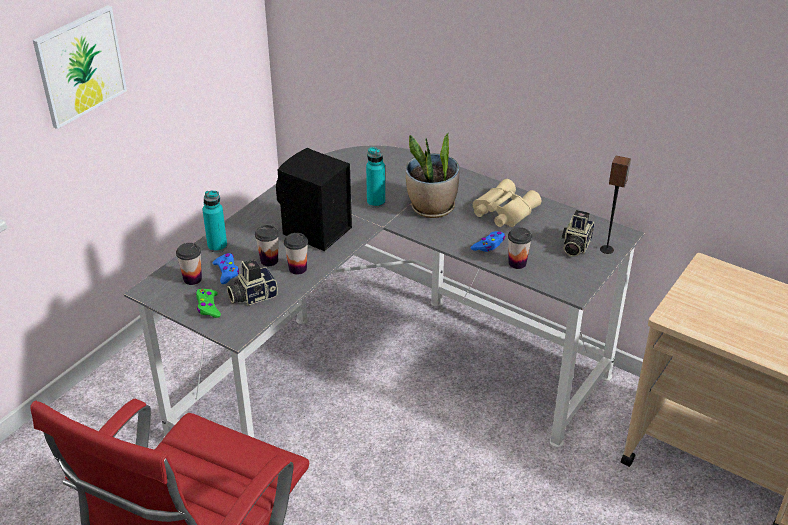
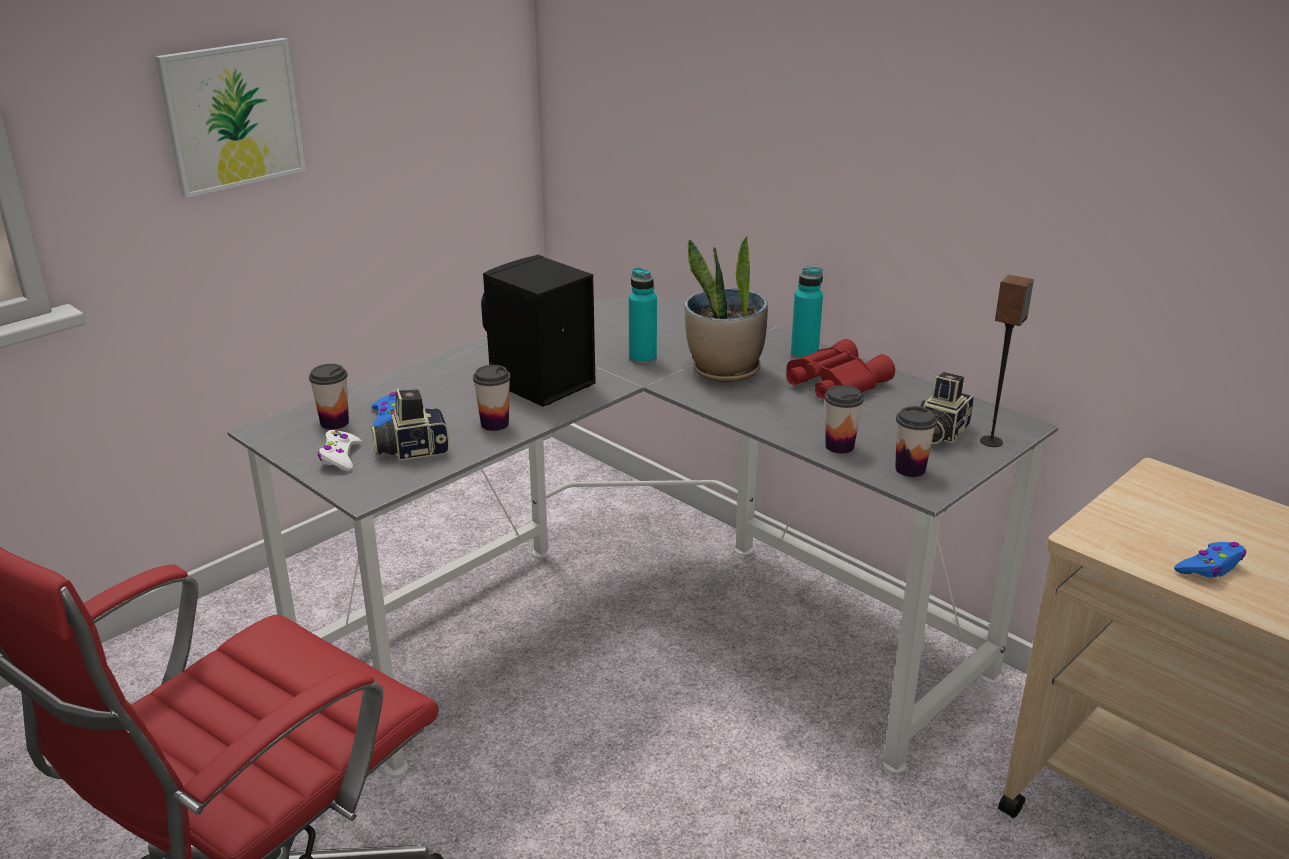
camera: 10 degrees right, 10 degrees down
green game controller [196,289,221,318] -> white game controller [318,430,361,471]
turquoise bottle [202,191,227,252] -> turquoise bottle moved to [791,266,823,359]
cup [255,225,279,266] -> cup moved to [895,406,937,477]
blue game controller [471,231,506,252] -> blue game controller moved to [1174,542,1246,578]
beige binoculars [473,179,541,227] -> red binoculars [786,339,895,399]

